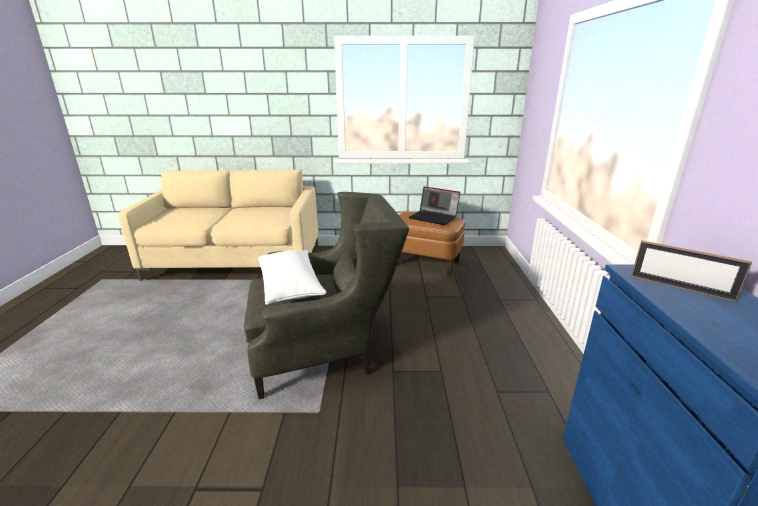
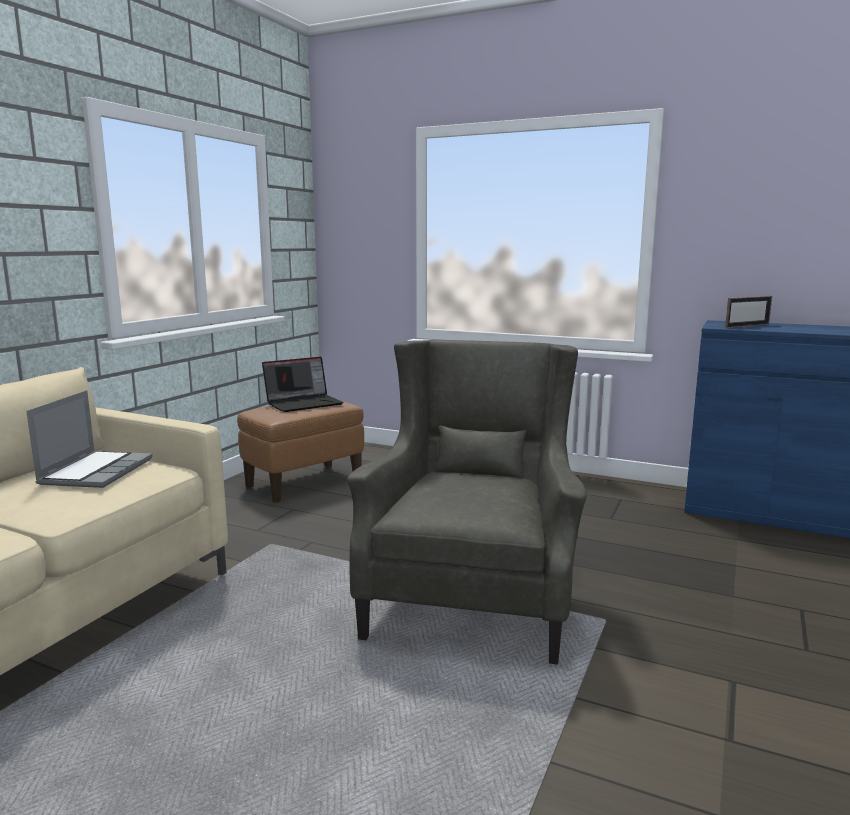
camera: 65 degrees left, 10 degrees down
white pillow [258,250,327,305] -> none
none -> laptop [26,390,153,488]

